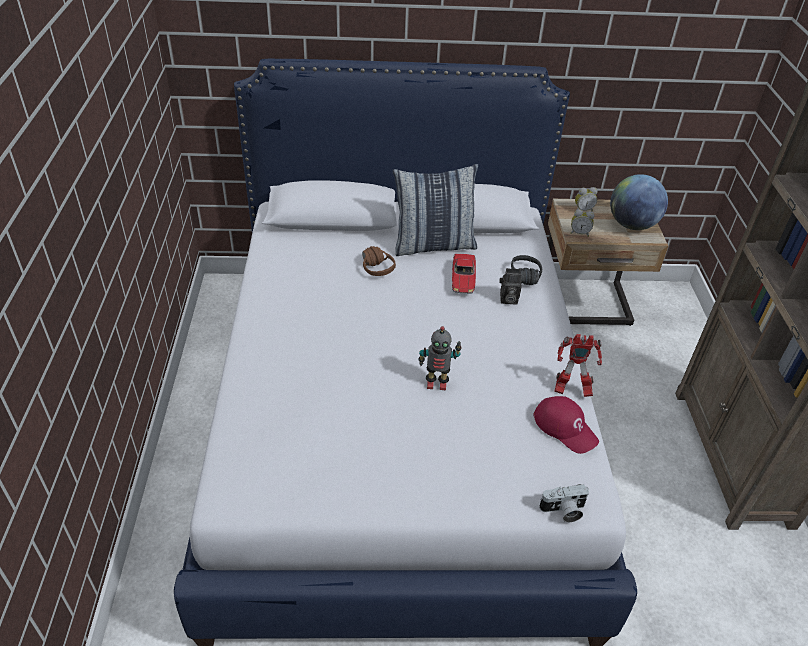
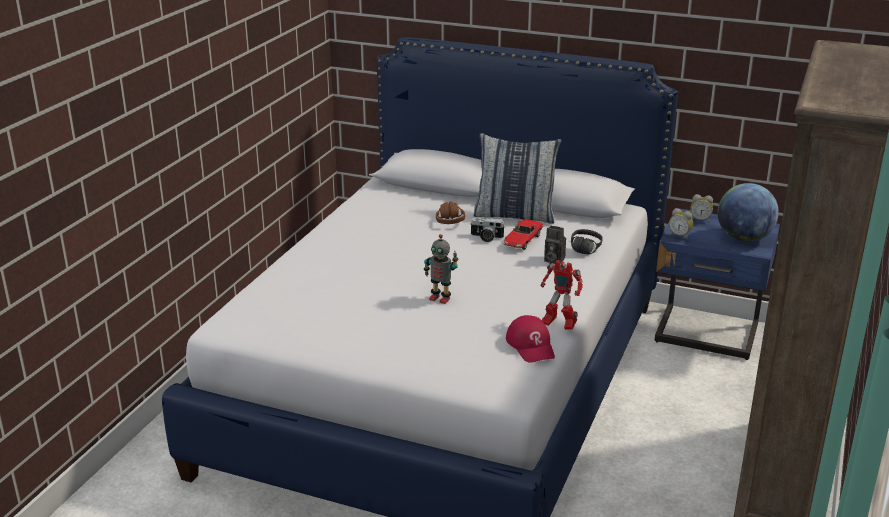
camera: 25 degrees right, 15 degrees down
camera [539,484,589,522] -> camera moved to [470,218,504,242]
beige nightstand [548,199,668,326] -> blue nightstand [654,208,780,360]

